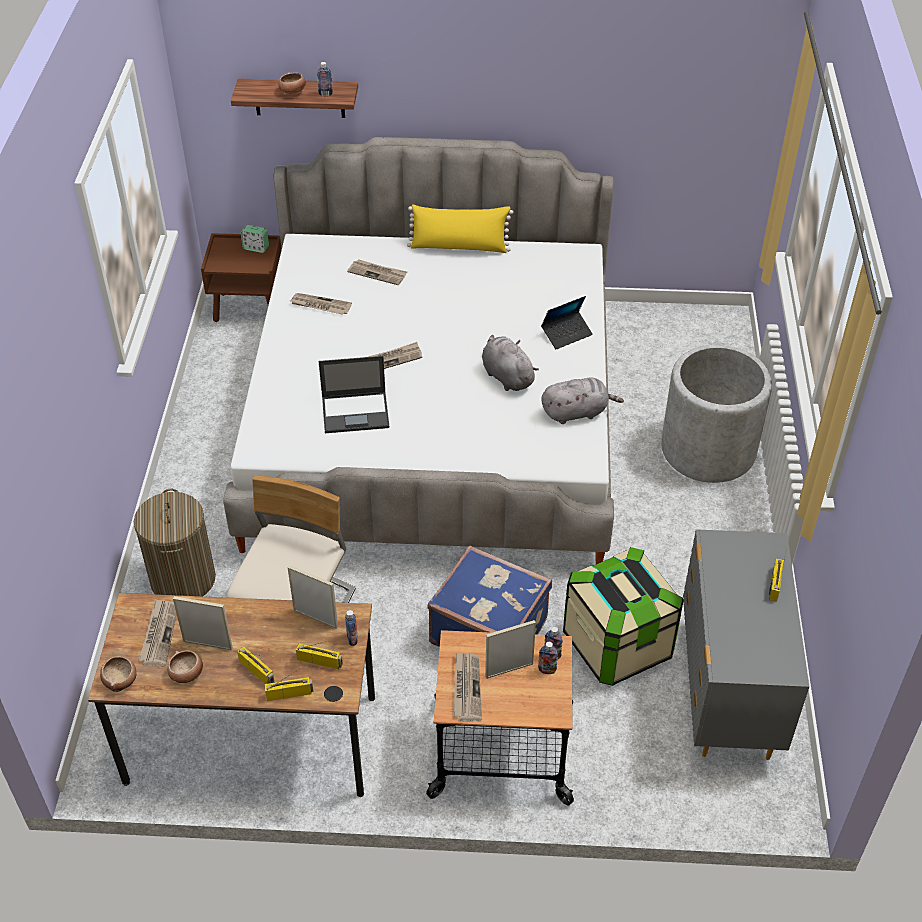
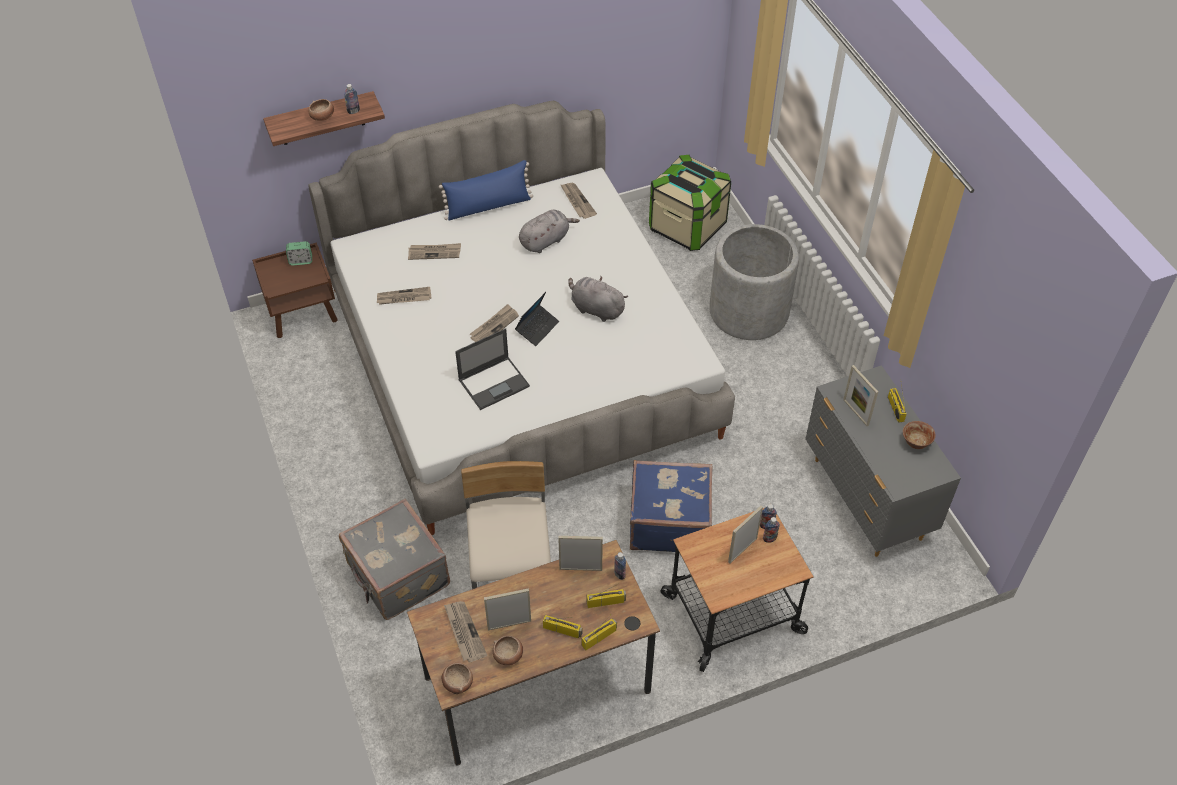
camera: 25 degrees left, 5 degrees up
laundry basket [134,489,216,596] -> grey suitcase [339,499,450,620]
yellow pillow [407,204,513,253] -> blue pillow [439,160,533,220]
newspaper [454,652,482,721] -> newspaper moved to [561,183,597,219]
laptop [541,296,593,349] -> laptop moved to [515,292,559,346]
grey plush toy [542,378,624,424] -> grey plush toy moved to [519,210,580,253]
storage box [563,547,684,686] -> storage box moved to [649,155,731,251]
none -> picture frame [843,365,878,426]
none -> bowl [903,421,935,449]

